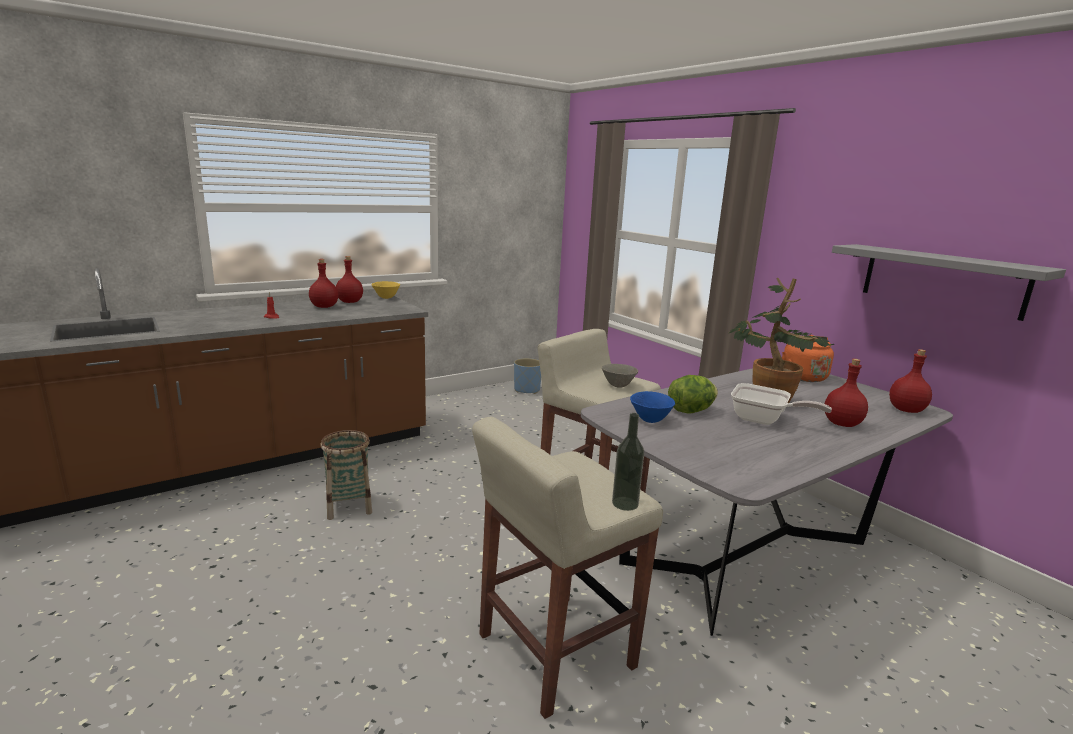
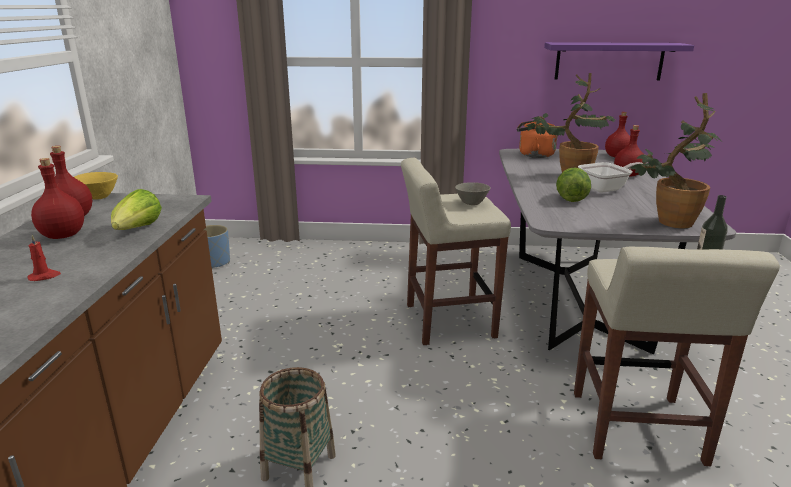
camera: 50 degrees left, 5 degrees up
blue bowl [630,391,675,423] -> none
grey shelf [832,244,1066,321] -> purple shelf [544,42,694,80]
none -> lettuce [111,189,162,230]
none -> potted plant [630,93,722,228]

